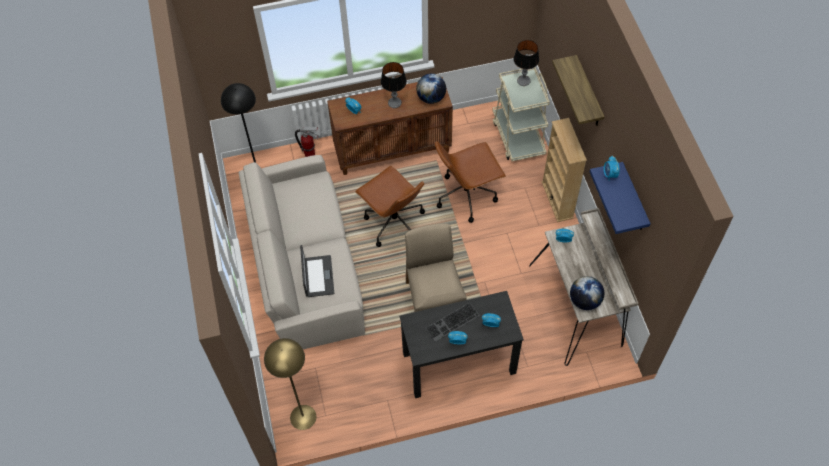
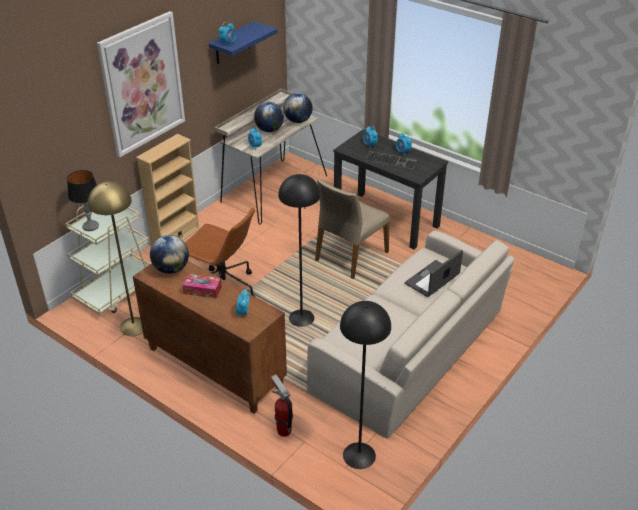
camera: 130 degrees left, 20 degrees down
yellow floor lamp [264,338,316,430] -> yellow floor lamp moved to [88,181,143,336]
brown office chair [355,166,425,247] -> black floor lamp [278,174,321,327]
table lamp [381,62,407,108] -> tissue box [182,274,222,298]
shelf [552,55,604,126] -> picture [97,11,185,157]
none -> globe [254,102,284,132]

